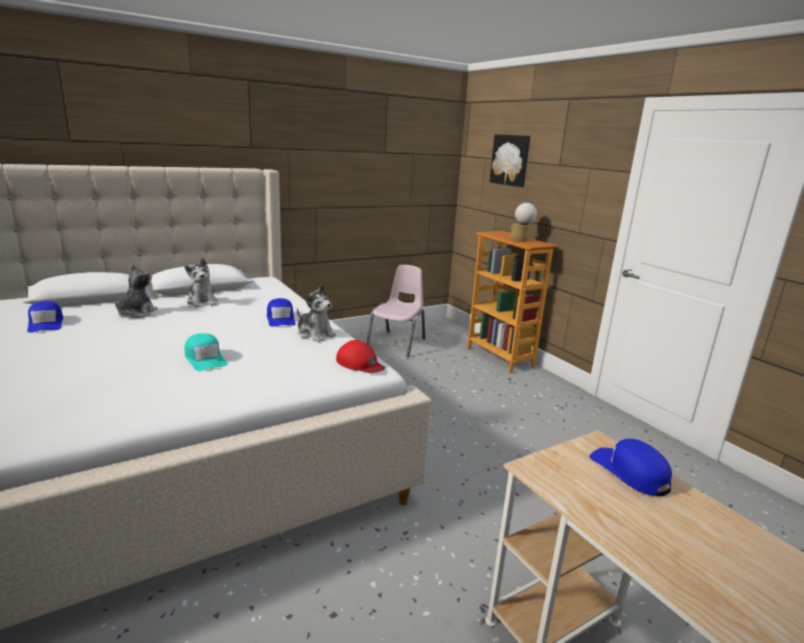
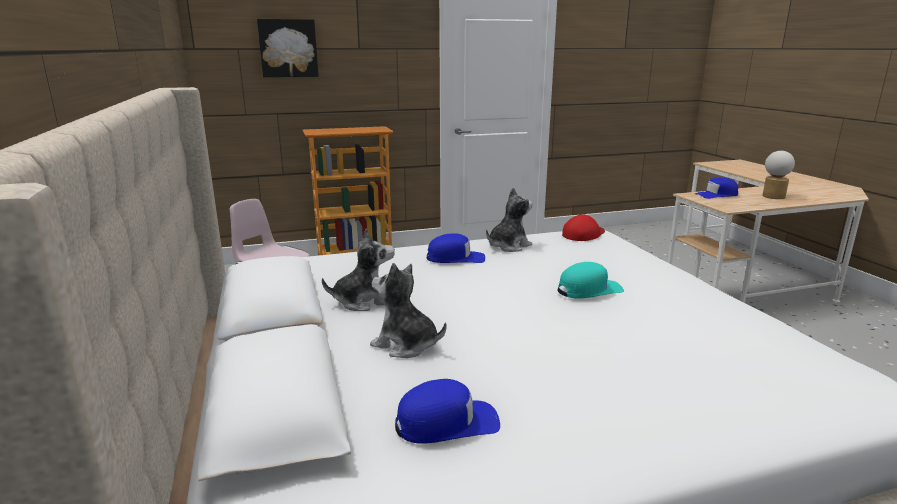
camera: 75 degrees left, 0 degrees up
table lamp [510,203,537,242] -> table lamp moved to [762,151,795,199]

